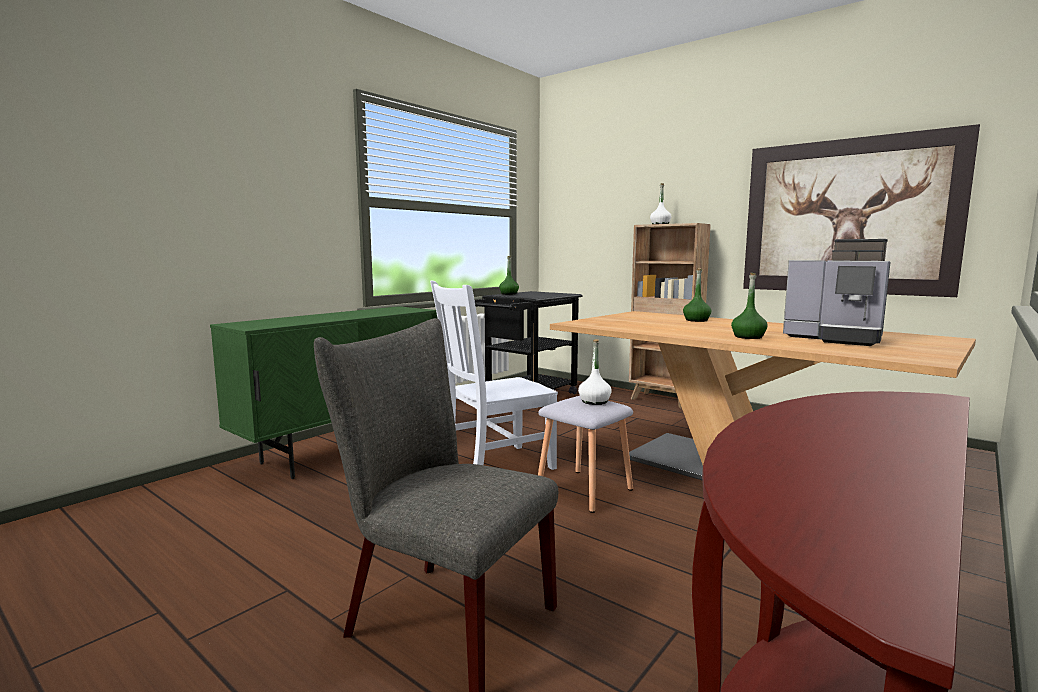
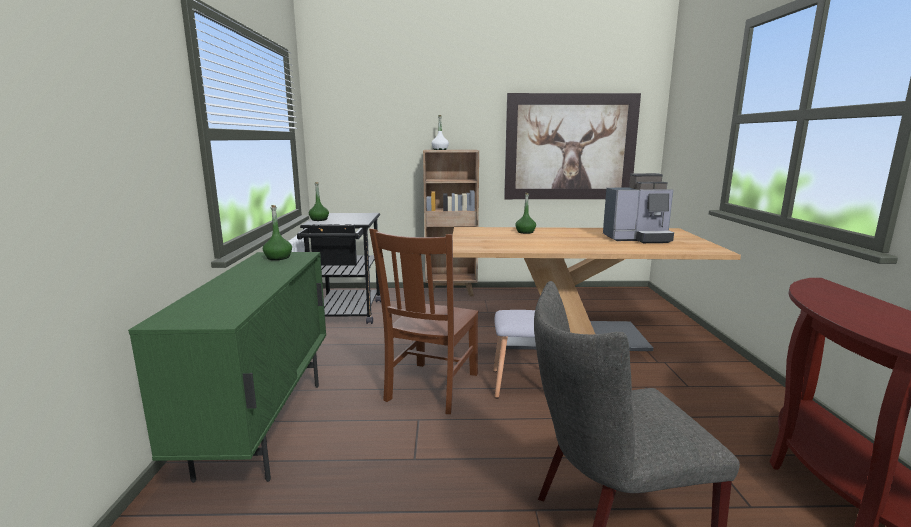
camera: 40 degrees left, 5 degrees up
white chair [430,280,558,470] -> brown chair [369,228,478,414]
white bottle [578,339,612,405] -> none
green bottle [731,273,768,339] -> green bottle moved to [263,205,292,260]

